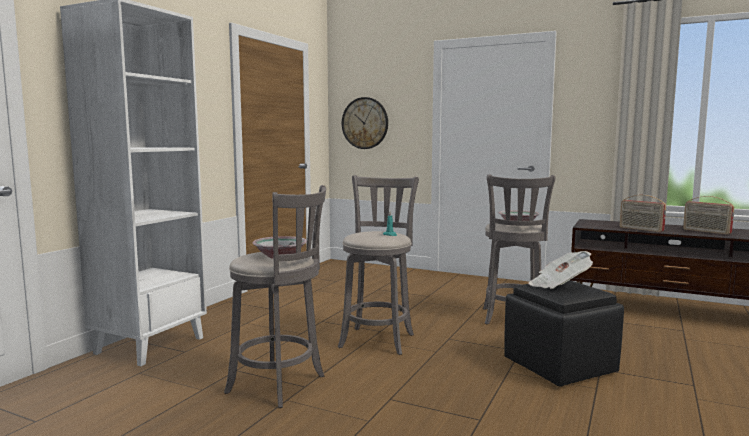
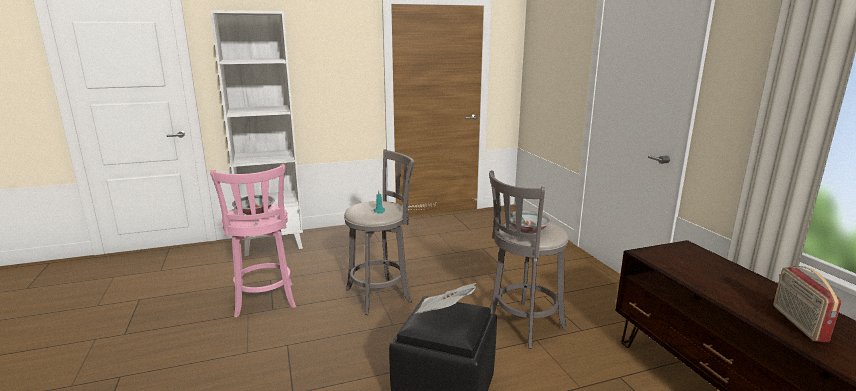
camera: 45 degrees right, 10 degrees up
grey stool [224,185,326,408] -> pink stool [210,164,296,318]
wall clock [342,97,388,149] -> none
radio [619,195,666,232] -> none

